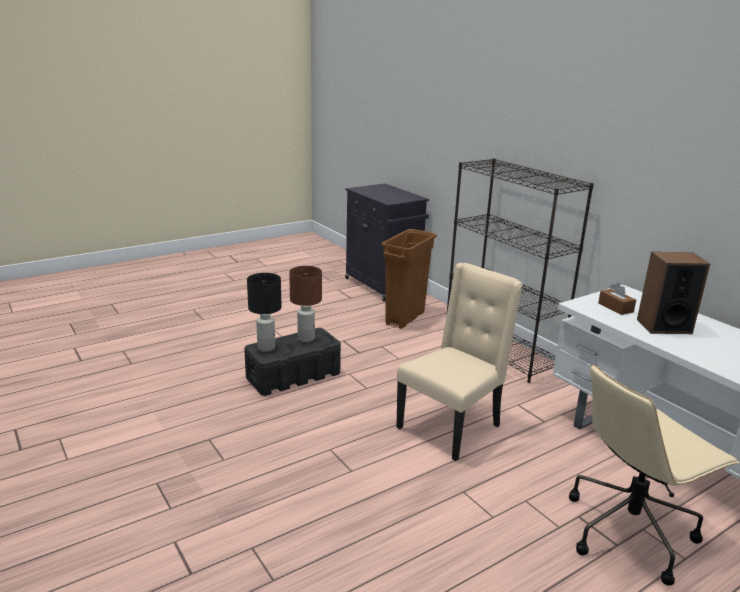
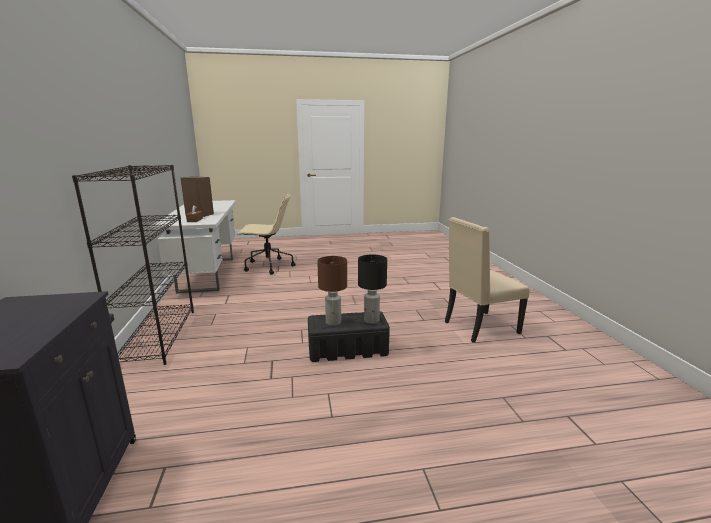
camera: 155 degrees left, 5 degrees down
brown trash can [382,229,437,329] -> none
beige chair [396,263,523,461] -> beige chair moved to [445,217,529,343]

